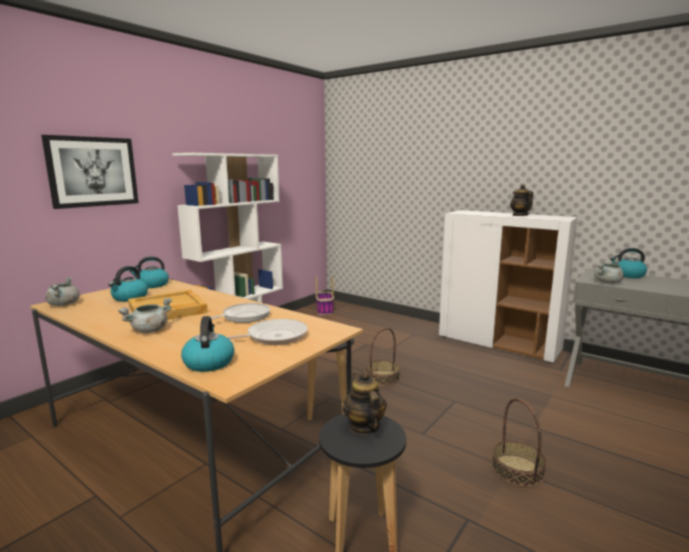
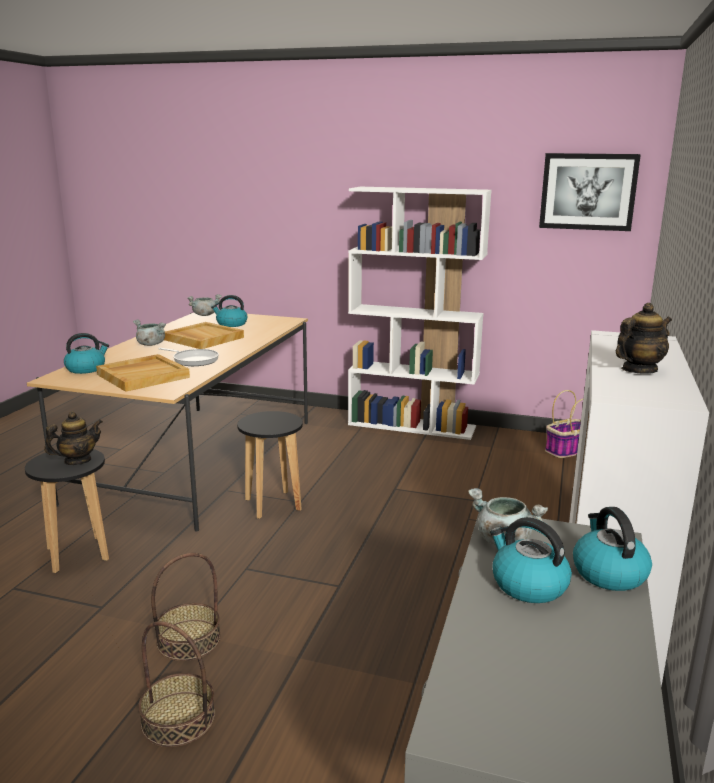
camera: 70 degrees right, 5 degrees up
picture [41,135,139,209] -> picture moved to [539,153,641,231]
kettle [129,256,169,288] -> kettle moved to [490,517,572,603]
frying pan [227,319,308,345] -> beige tray [96,354,190,392]
basket [366,328,400,386] -> basket moved to [138,621,215,747]

